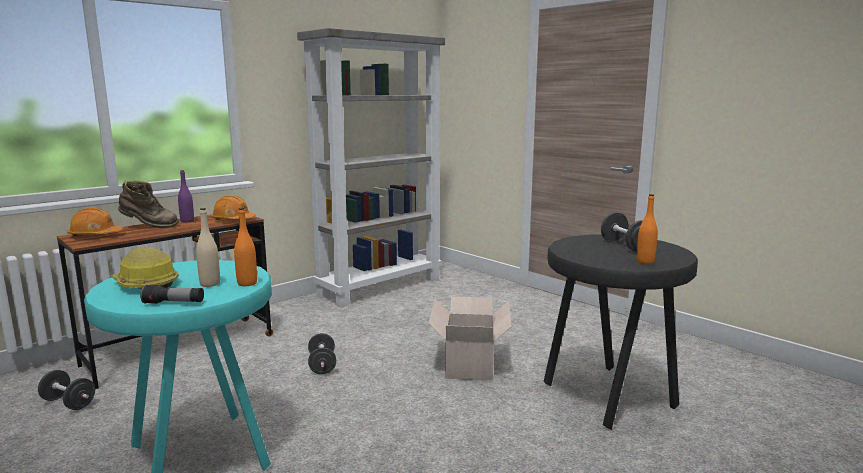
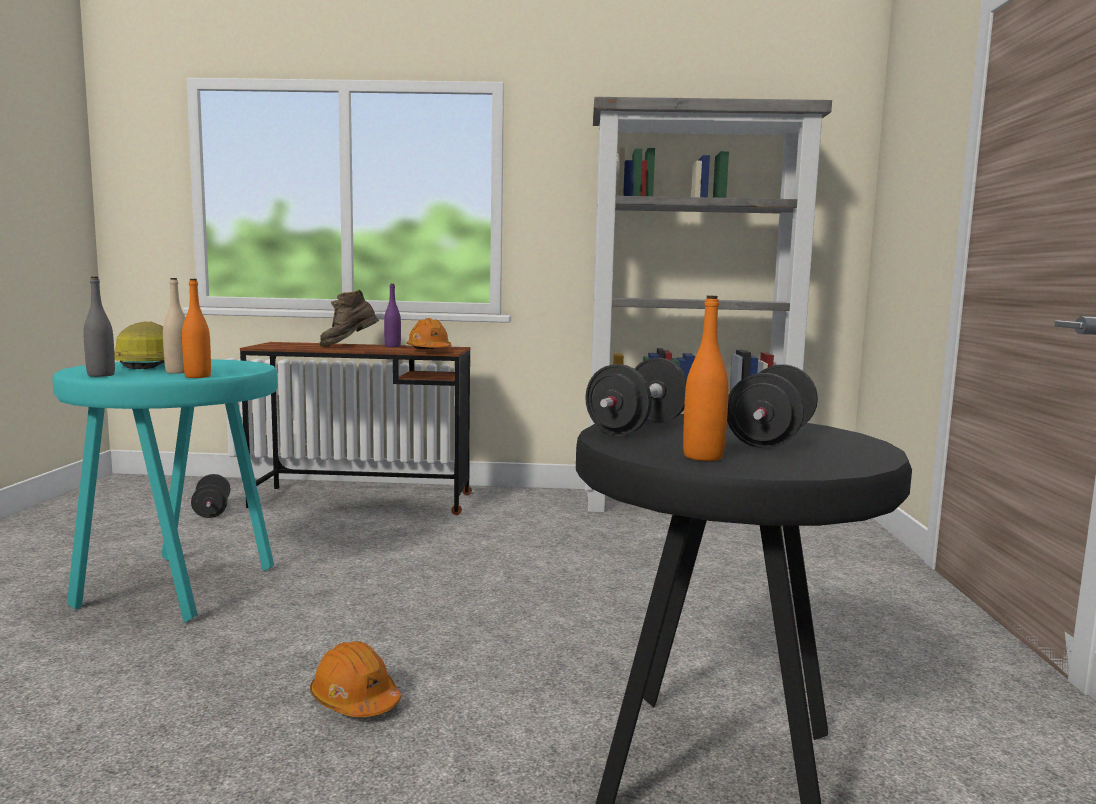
camera: 45 degrees right, 5 degrees down
orange hard hat [67,208,123,237] -> orange hard hat moved to [310,641,401,717]
brown boot [118,181,179,228] -> brown boot turned 90 degrees clockwise [319,290,379,346]
flashlight [140,285,204,304] -> grey bottle [83,276,115,377]
black dumbbell [308,333,336,374] -> black dumbbell moved to [585,358,687,435]
cardboard box [428,296,512,381] -> none

